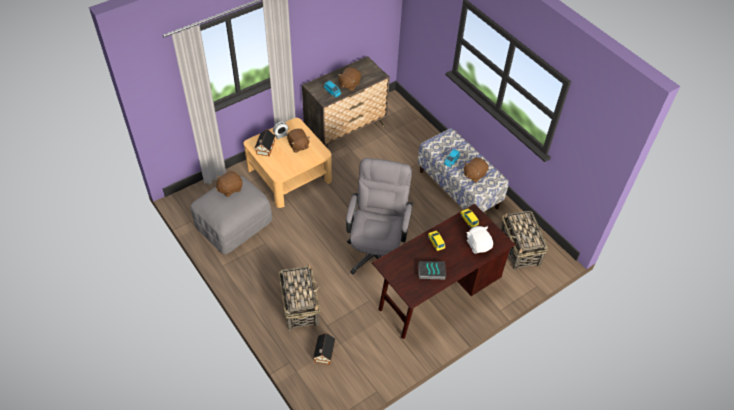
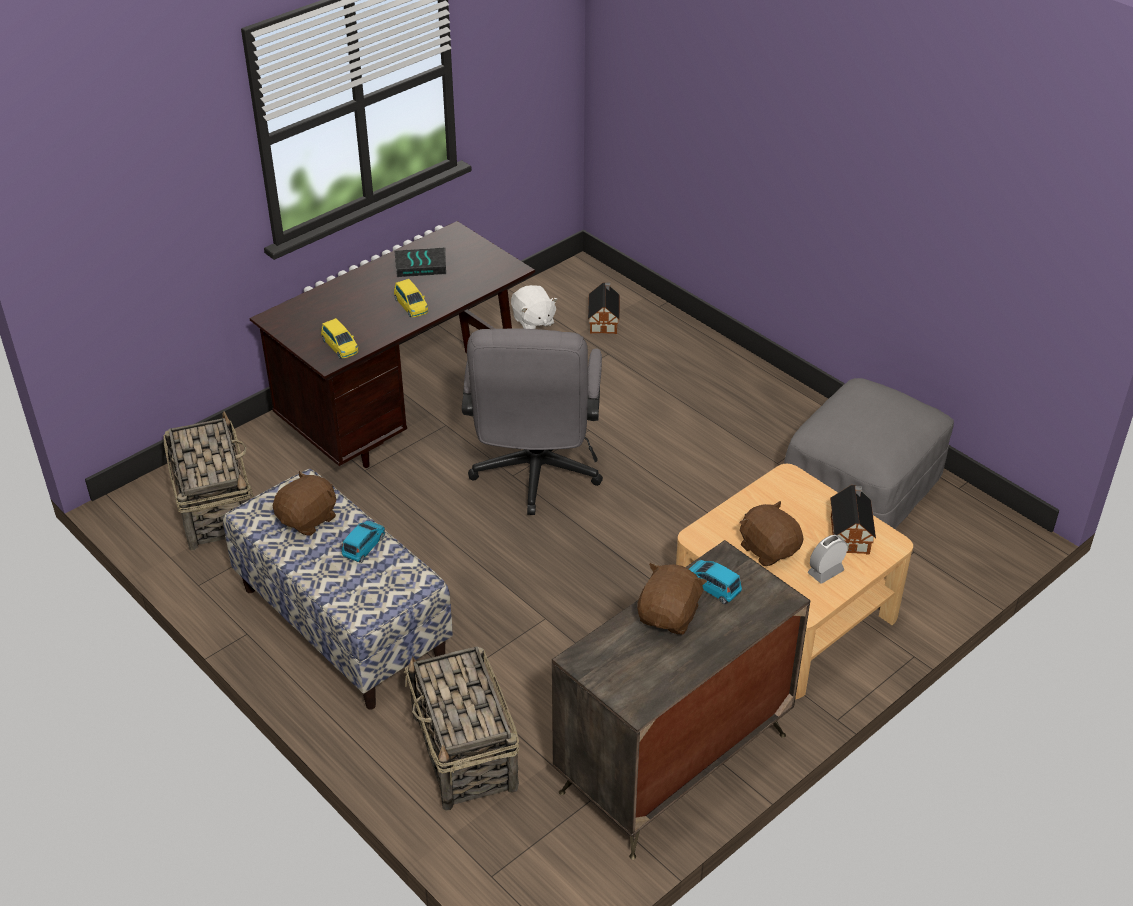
camera: 175 degrees right, 10 degrees down
brown plush toy [216,171,243,197] -> none
basket [279,264,321,331] -> basket moved to [404,647,519,811]
white plush toy [467,226,493,254] -> white plush toy moved to [511,285,558,329]

